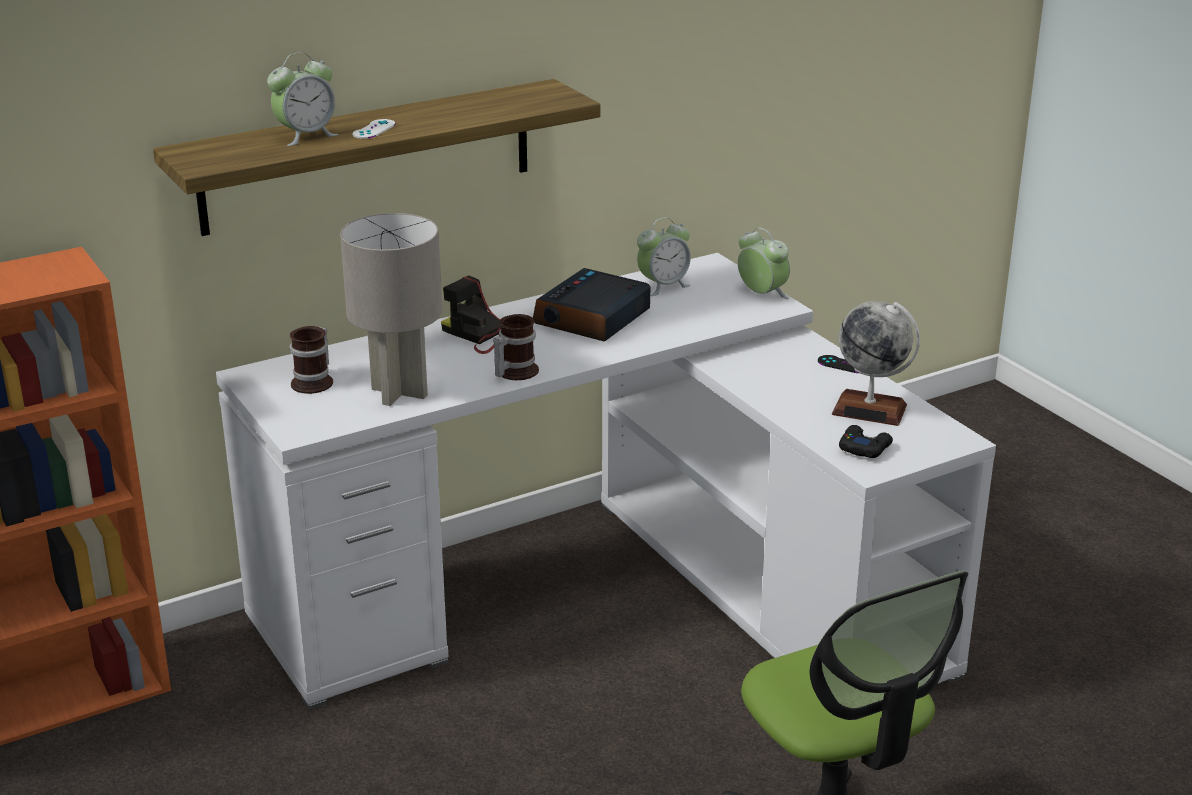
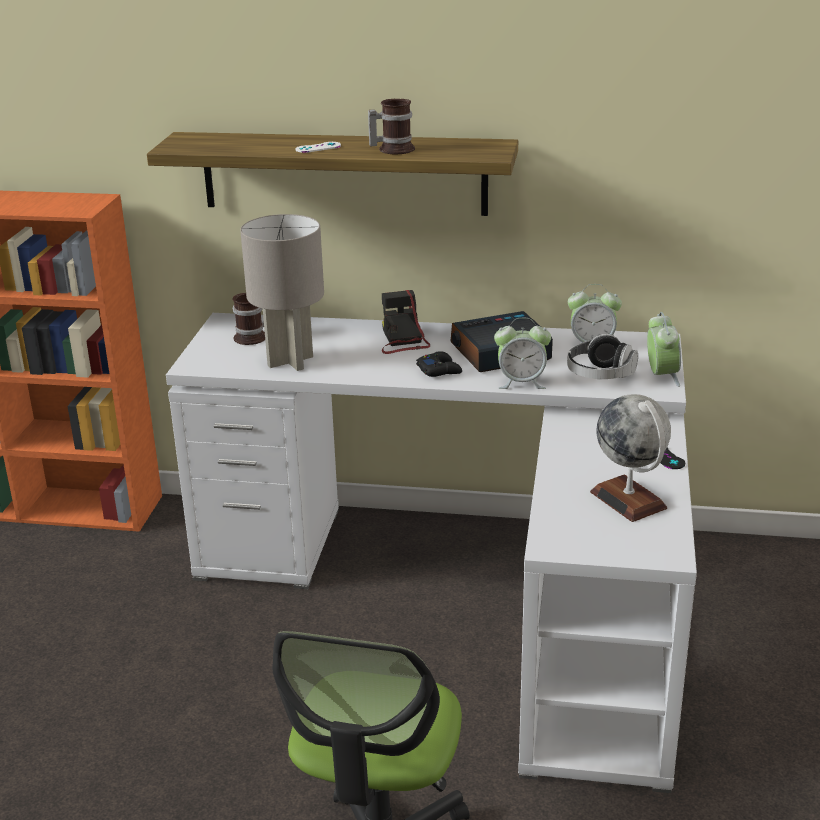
camera: 40 degrees right, 0 degrees up
alarm clock [267,52,339,146] -> alarm clock moved to [494,318,551,389]
mug [493,314,539,380] -> mug moved to [368,99,415,154]
black game controller [839,425,893,458] -> black game controller moved to [416,351,462,377]
none -> headphones [567,334,638,379]

